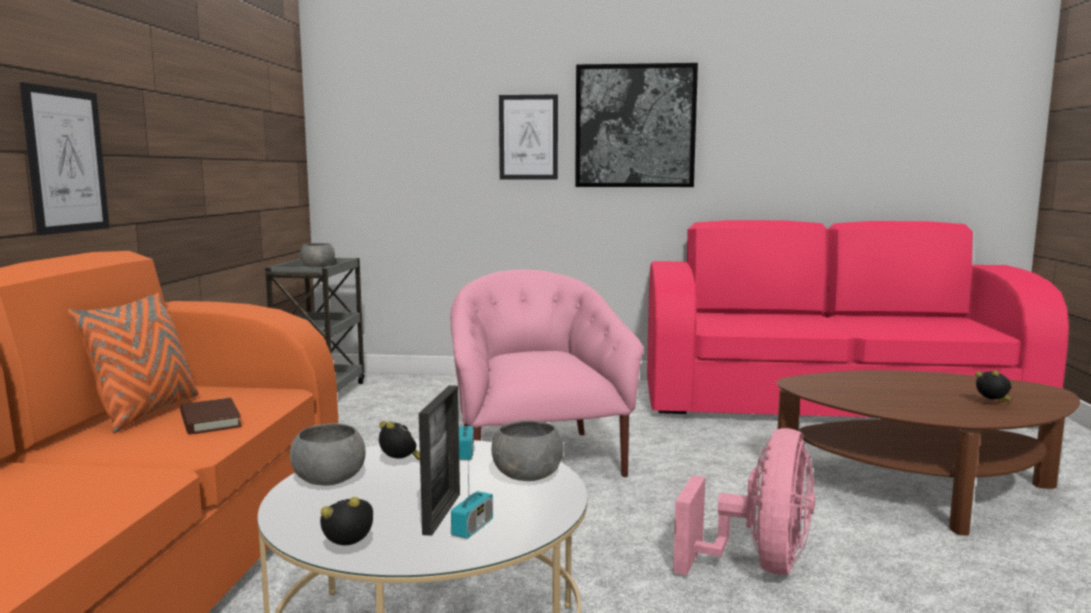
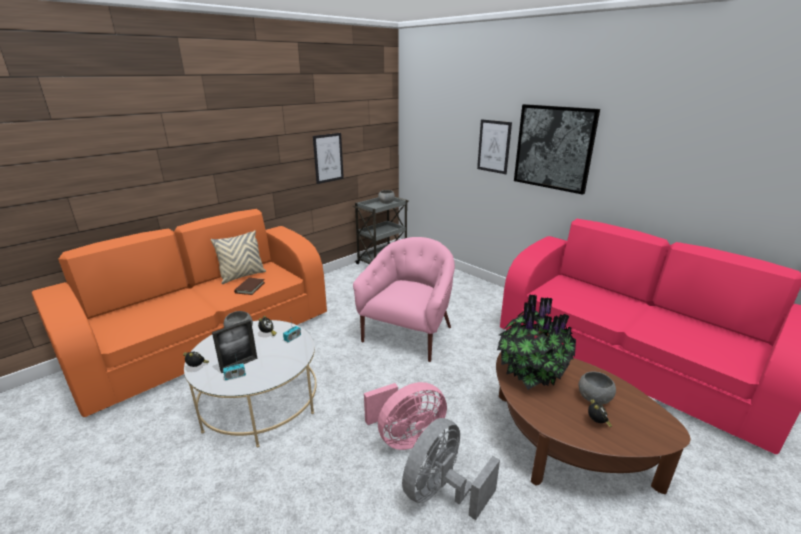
camera: 40 degrees right, 15 degrees up
picture [20,82,109,236] -> picture moved to [313,133,344,184]
orange pillow [68,292,199,433] -> beige pillow [211,230,266,284]
grey bowl [492,420,563,481] -> grey bowl moved to [579,372,616,404]
none -> grey fan [402,418,500,520]
none -> potted plant [497,294,576,390]

